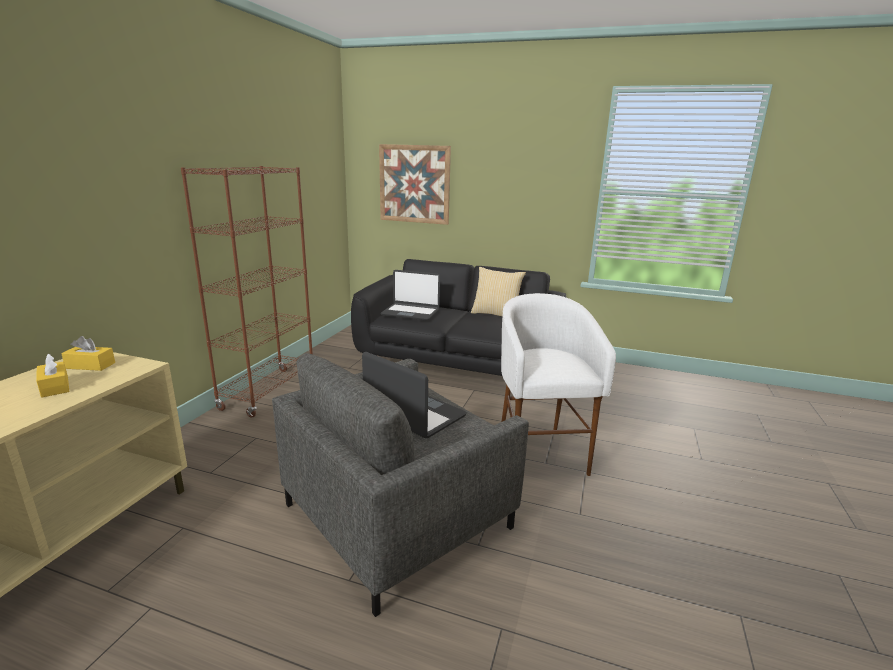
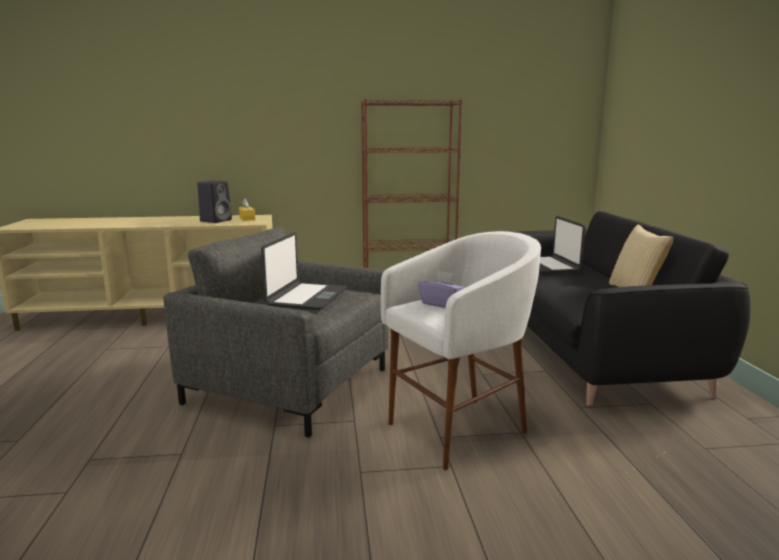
camera: 65 degrees right, 5 degrees down
yellow tissue box [36,354,69,398] -> black speaker [197,180,232,223]
picture [379,144,451,225] -> none
none -> purple tissue box [418,271,465,308]

